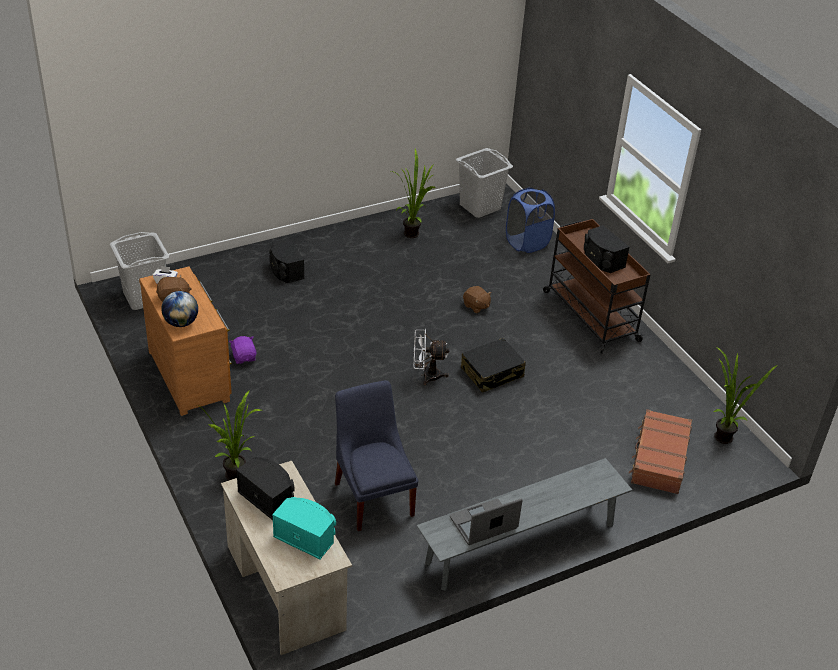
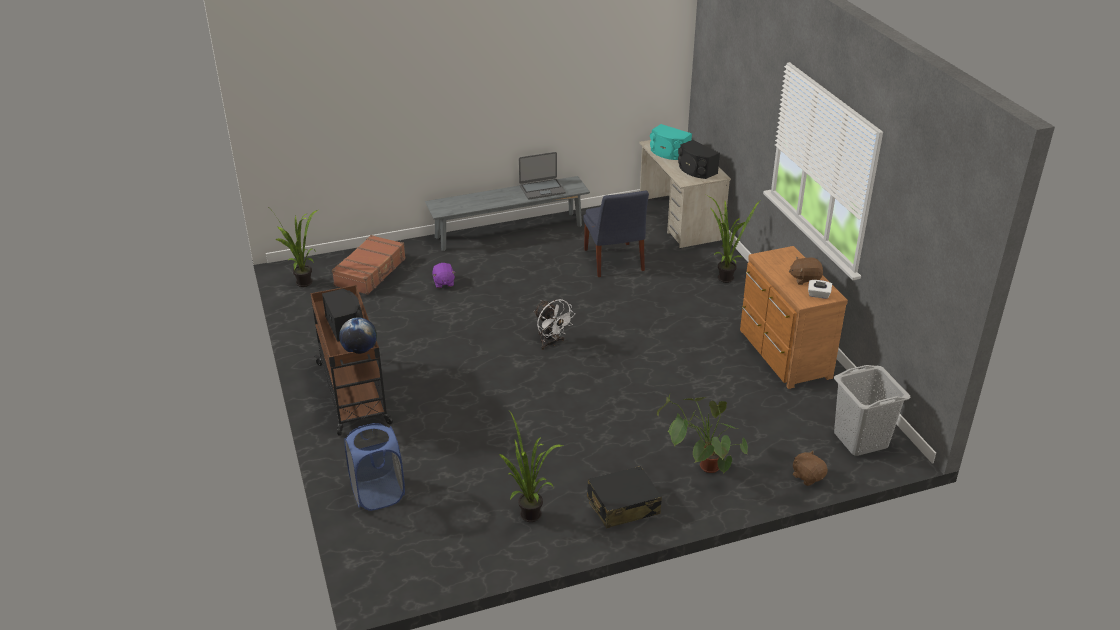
camera: 170 degrees left, 5 degrees down
globe [161,291,198,327] -> globe moved to [339,317,377,354]
purple plush toy [229,336,256,364] -> purple plush toy moved to [432,263,456,288]
black speaker [269,238,304,283] -> potted plant [657,394,748,473]
white fan [414,329,449,385] -> white fan turned 45 degrees clockwise [534,299,575,350]
grey laundry basket [456,148,513,218] -> none
black suitcase [461,338,526,393] -> black suitcase moved to [587,466,662,528]
brown plush toy [463,286,492,313] -> brown plush toy moved to [793,451,828,486]

